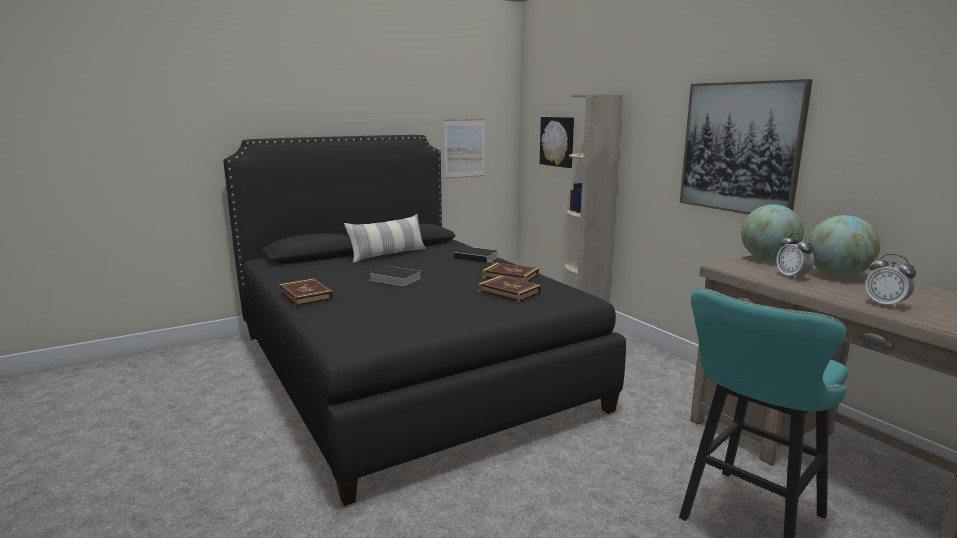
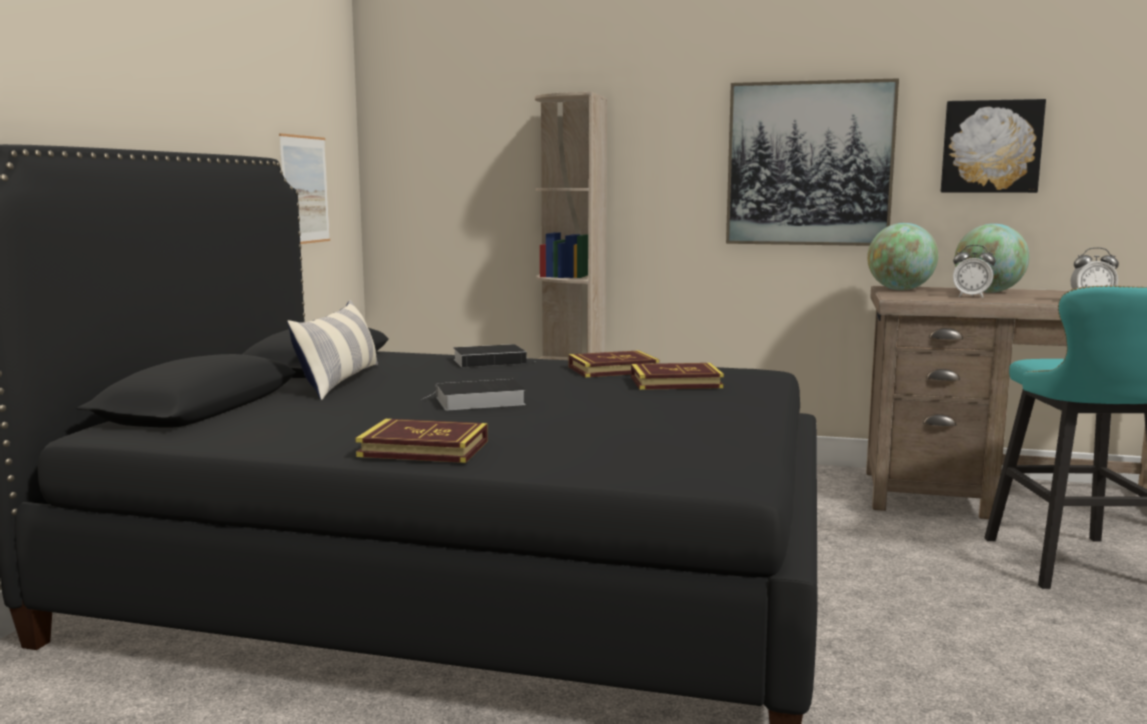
camera: 45 degrees left, 5 degrees down
picture [540,117,574,168] -> picture moved to [941,99,1046,193]

